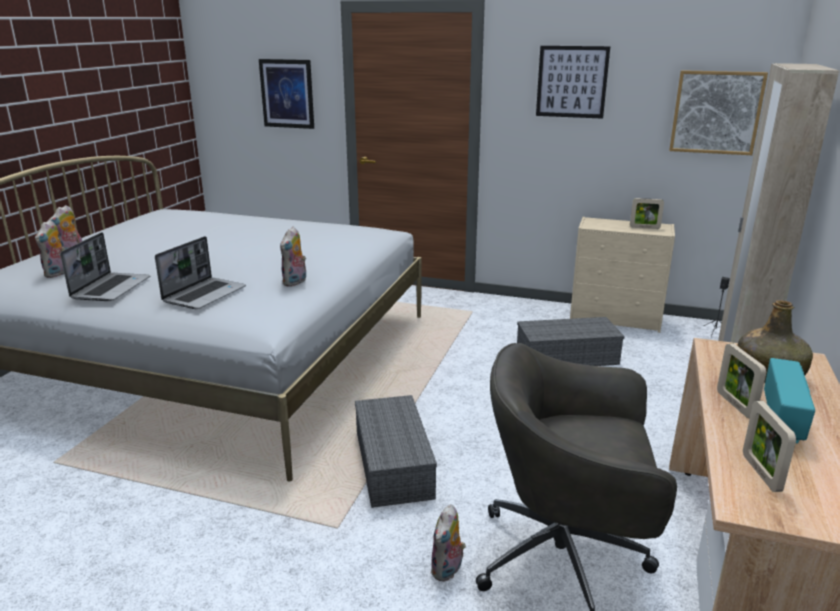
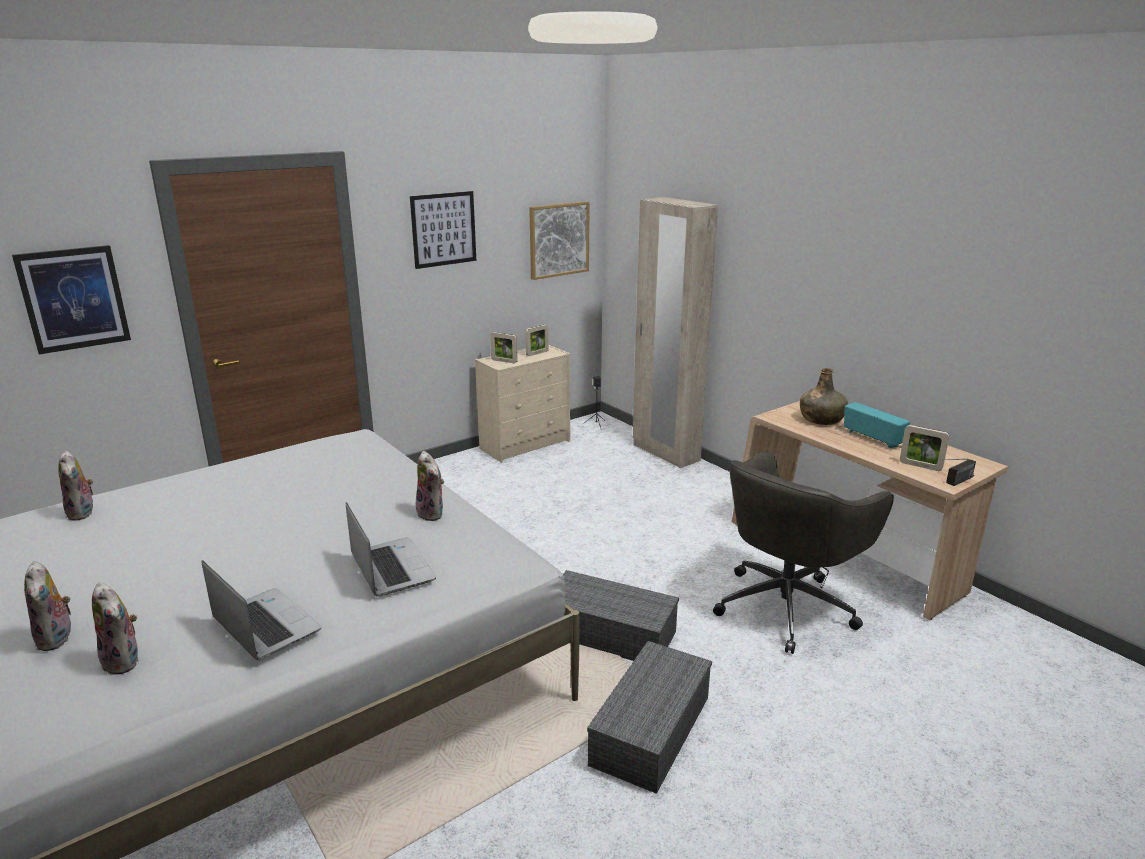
camera: 55 degrees left, 0 degrees up
plush toy [430,504,466,582] -> plush toy moved to [58,450,93,521]
grey storage box [517,317,625,366] -> grey storage box moved to [587,641,712,794]
picture frame [717,344,767,418] -> picture frame moved to [490,332,518,363]
none -> radio [946,458,976,486]

